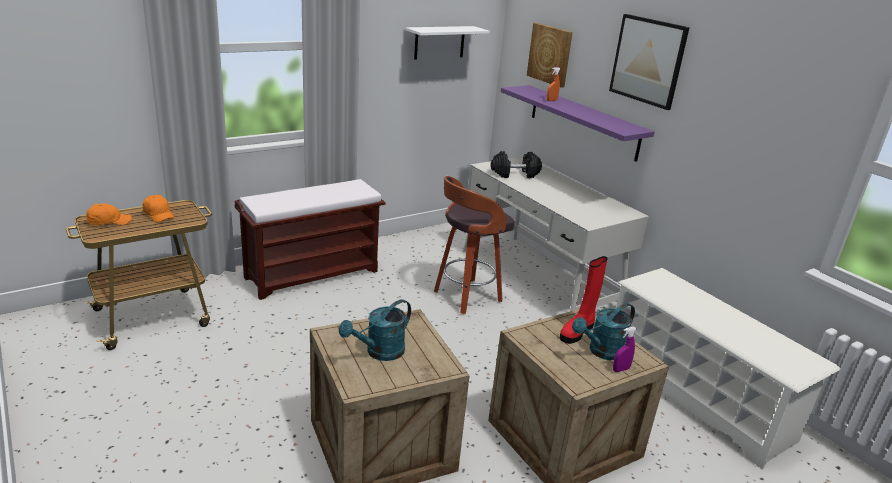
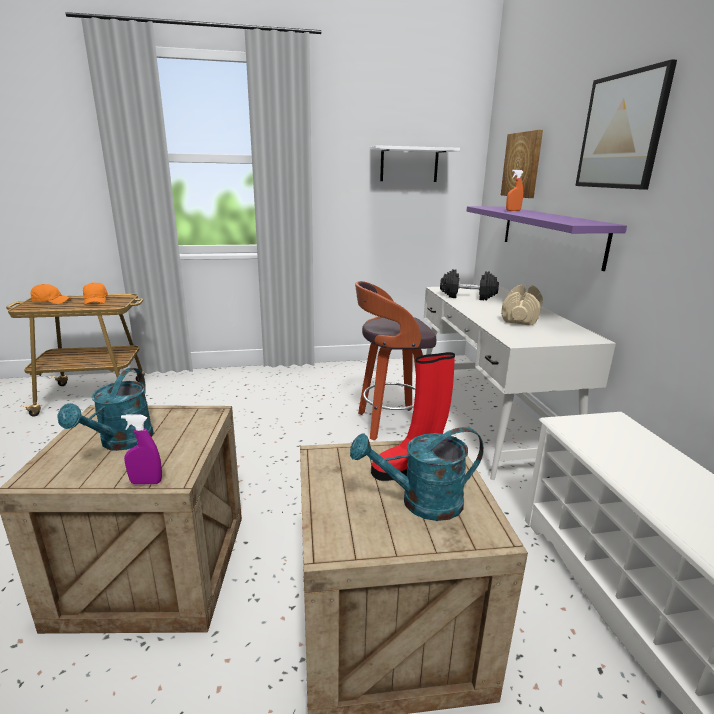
camera: 25 degrees right, 5 degrees down
brown bench [235,179,386,300] -> none
turquoise watering can [339,299,411,361] -> turquoise watering can turned 60 degrees counterclockwise [57,368,154,451]
purple spray bottle [613,326,637,372] -> purple spray bottle moved to [121,414,162,485]
none -> beige dumbbell [501,284,543,326]

